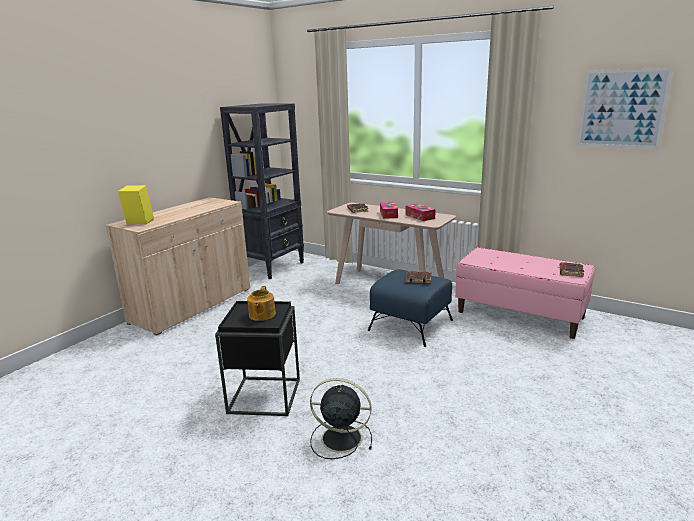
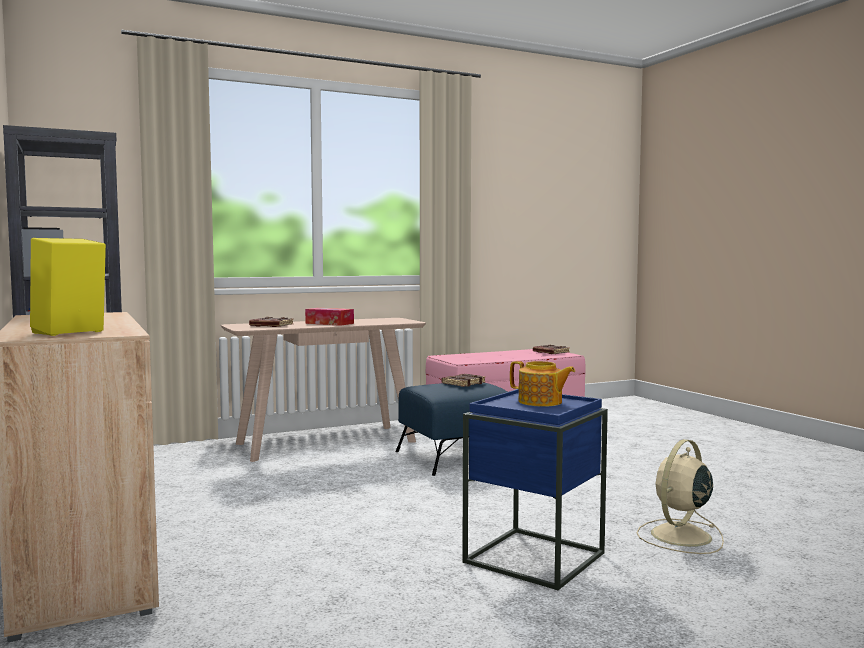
camera: 60 degrees left, 15 degrees down
black side table [215,301,300,416] -> blue side table [462,389,608,590]
black fan [310,378,372,459] -> beige fan [636,439,724,554]
tissue box [406,204,436,221] -> none
picture [577,68,673,149] -> none

